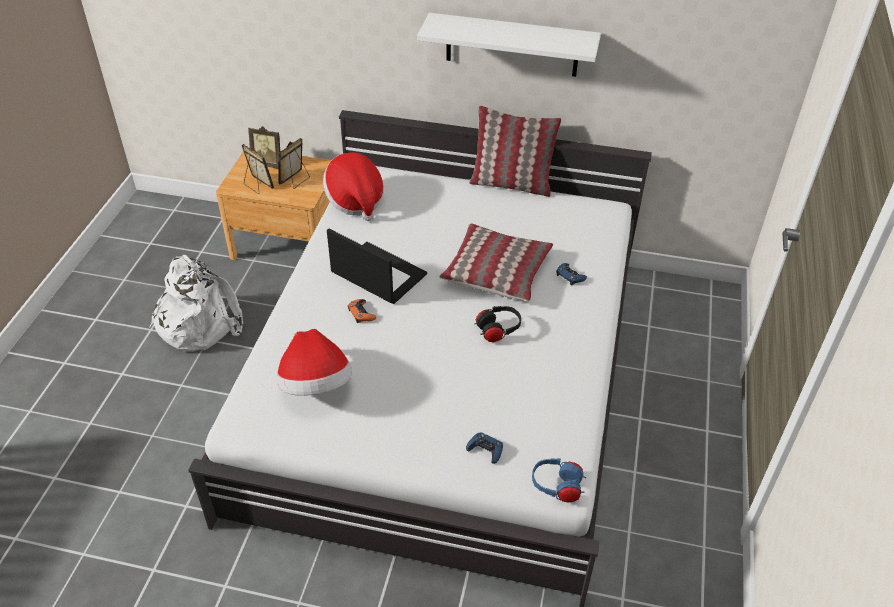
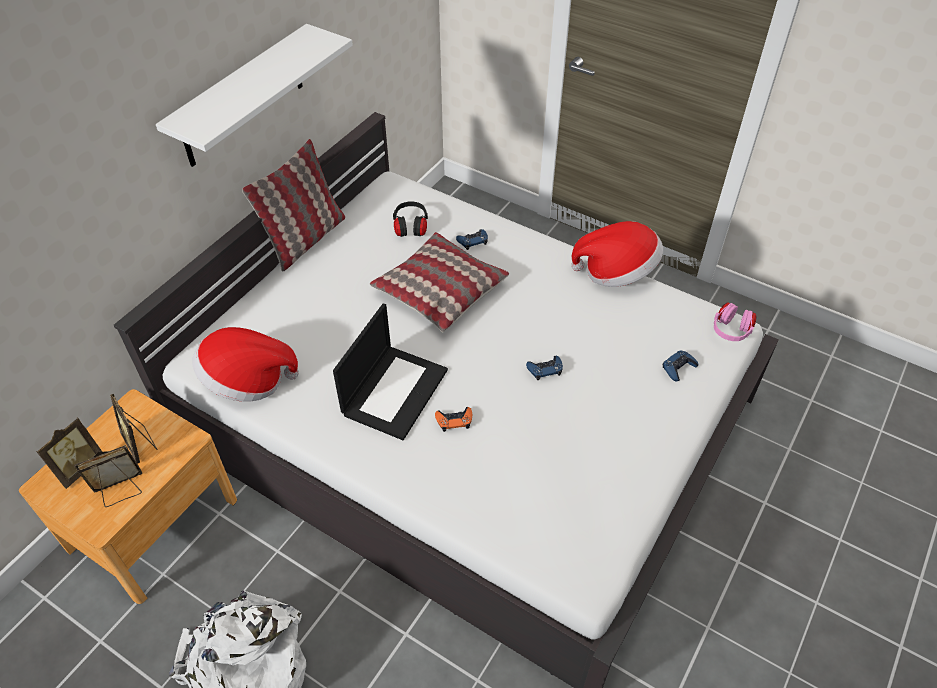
camera: 70 degrees left, 5 degrees up
hat [277,329,352,396] -> hat moved to [571,221,663,287]
laptop [327,228,427,304] -> laptop turned 150 degrees clockwise [333,303,448,440]
black headphones [475,306,521,342] -> black headphones moved to [393,201,428,237]
blue headphones [532,458,586,503] -> pink headphones [714,302,756,341]
none -> blue game controller [526,356,563,380]

